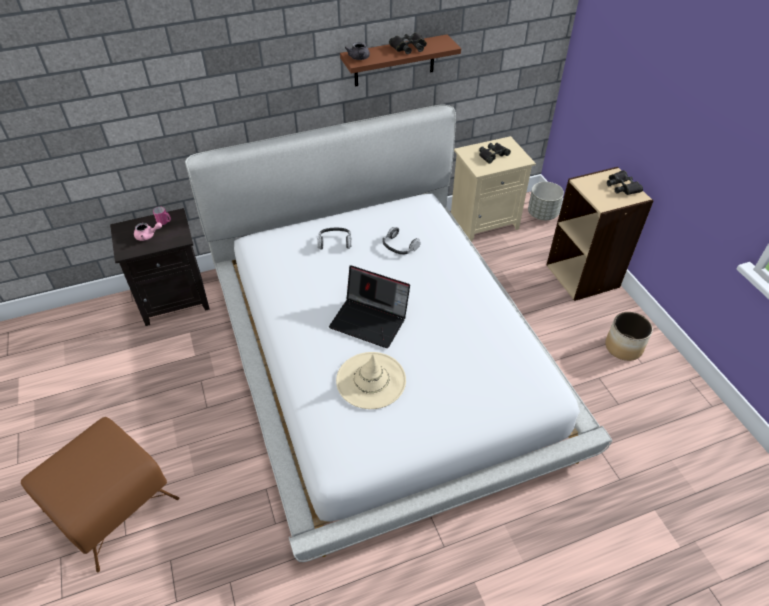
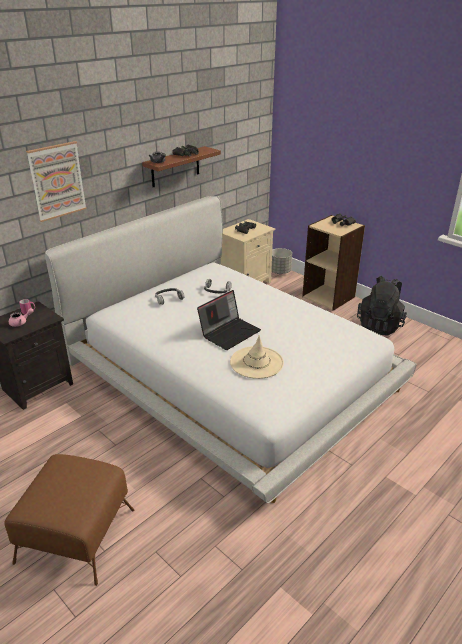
camera: 25 degrees left, 15 degrees down
laptop [329,265,410,348] -> laptop turned 45 degrees counterclockwise [197,290,261,350]
planter [605,312,653,361] -> black backpack [357,276,407,336]
none -> picture [26,141,87,222]

